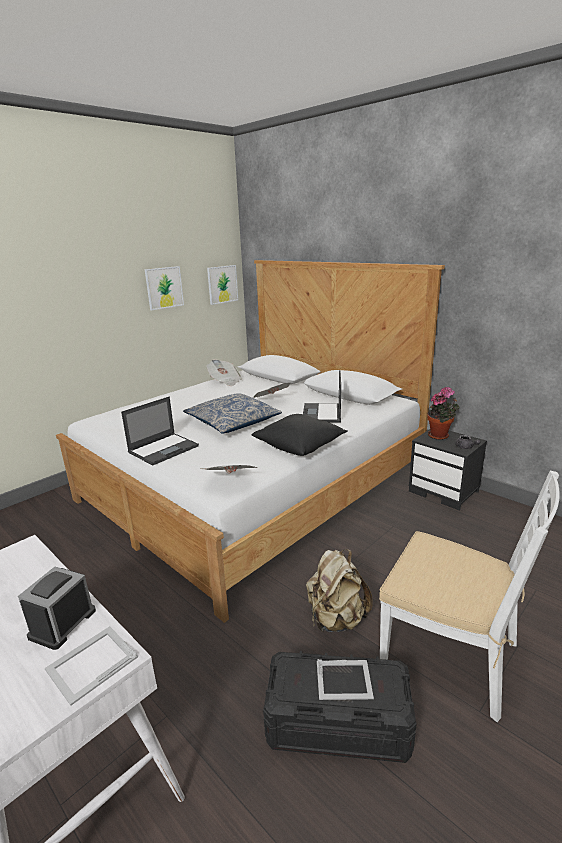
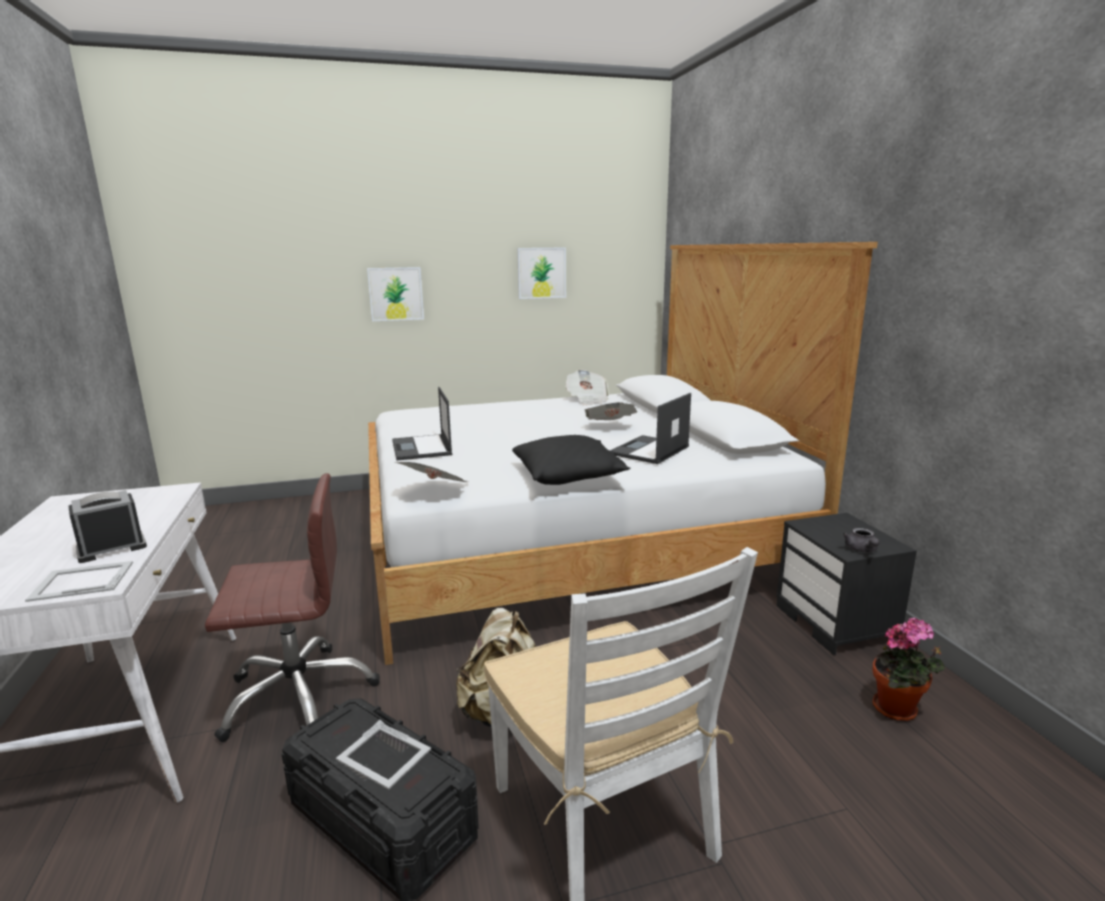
camera: 30 degrees right, 5 degrees down
laptop [121,396,199,466] -> laptop turned 90 degrees clockwise [392,387,452,460]
pillow [183,393,282,434] -> none
picture [207,265,238,305] -> picture moved to [367,267,424,321]
potted plant [427,387,460,440] -> potted plant moved to [872,618,945,721]
none -> brown office chair [205,473,380,742]

